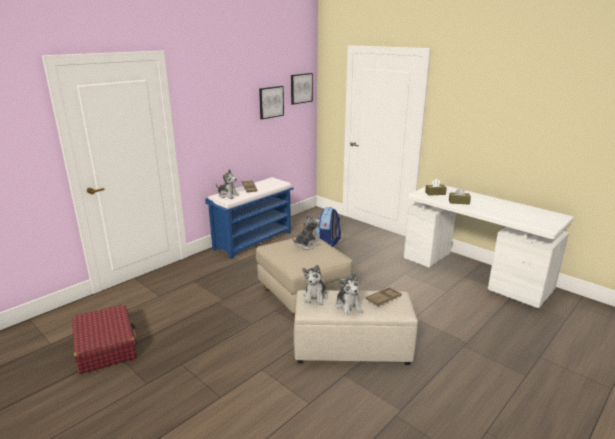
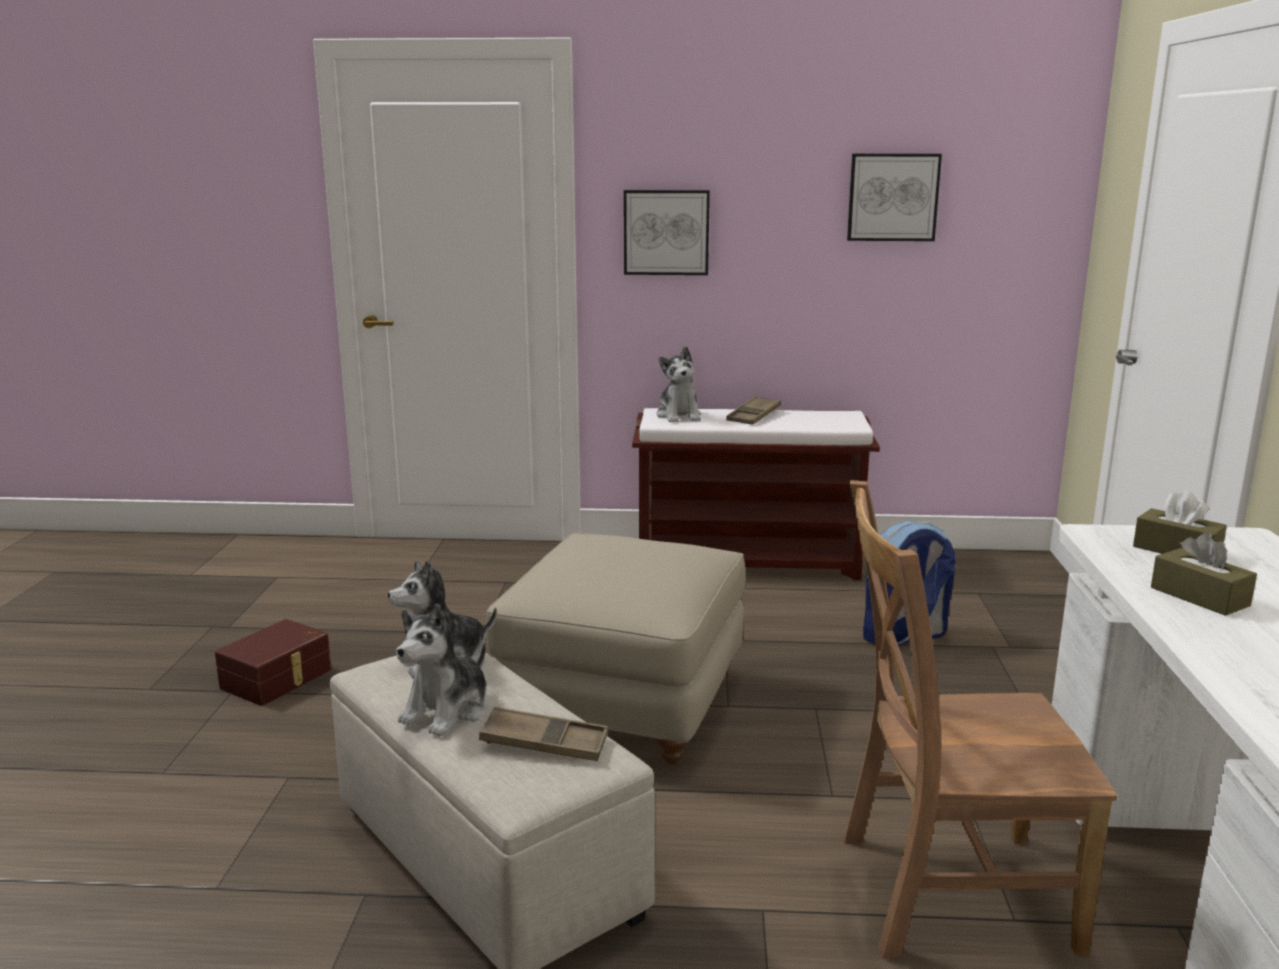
camera: 50 degrees right, 5 degrees down
red suitcase [72,304,137,374] -> none
blue bench [205,177,294,259] -> brown bench [632,408,880,580]
picture [291,73,313,105] -> picture moved to [624,190,710,275]
plush toy [293,214,320,250] -> none
none -> brown storage box [215,619,331,706]
none -> brown chair [844,480,1117,959]

